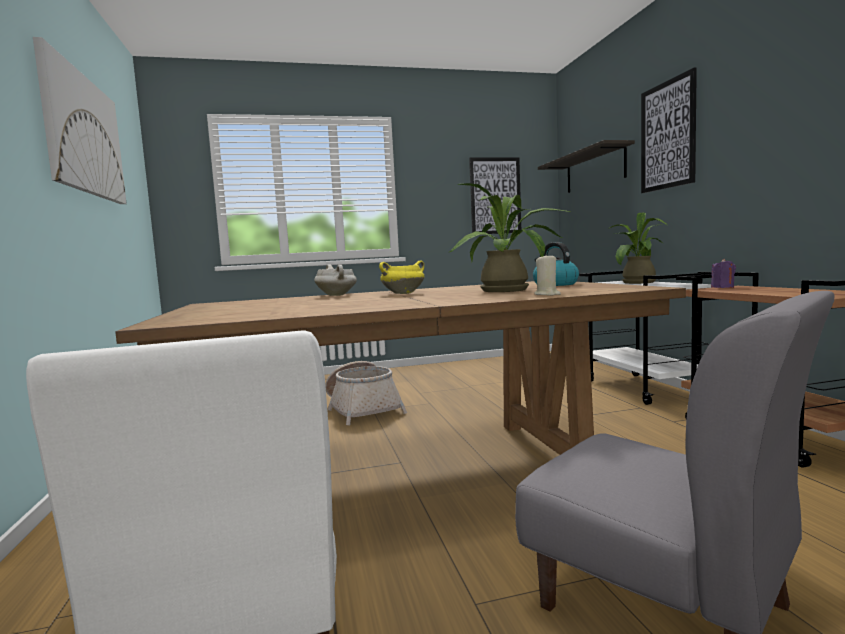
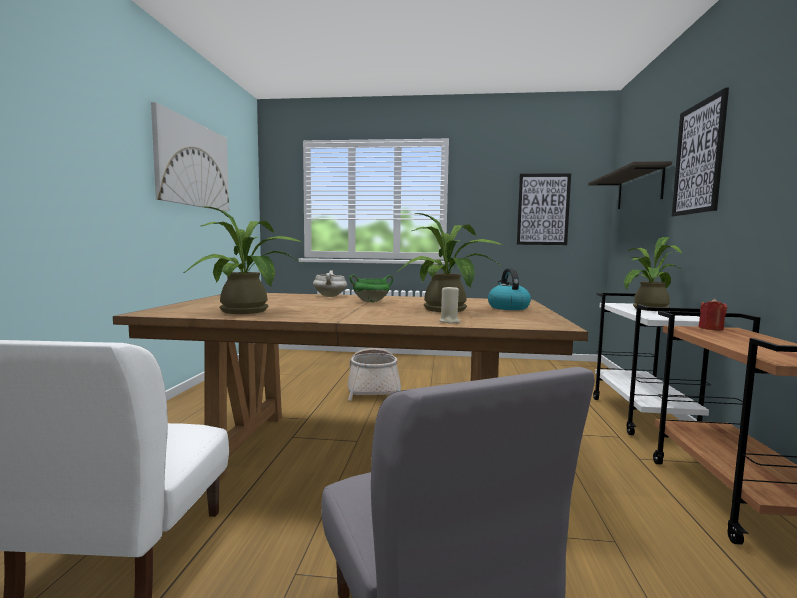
camera: 20 degrees right, 0 degrees up
yellow cooking pot [379,260,424,294] -> green cooking pot [349,275,393,303]
purple candle [711,259,736,288] -> red candle [698,298,727,331]
none -> potted plant [184,206,303,314]

